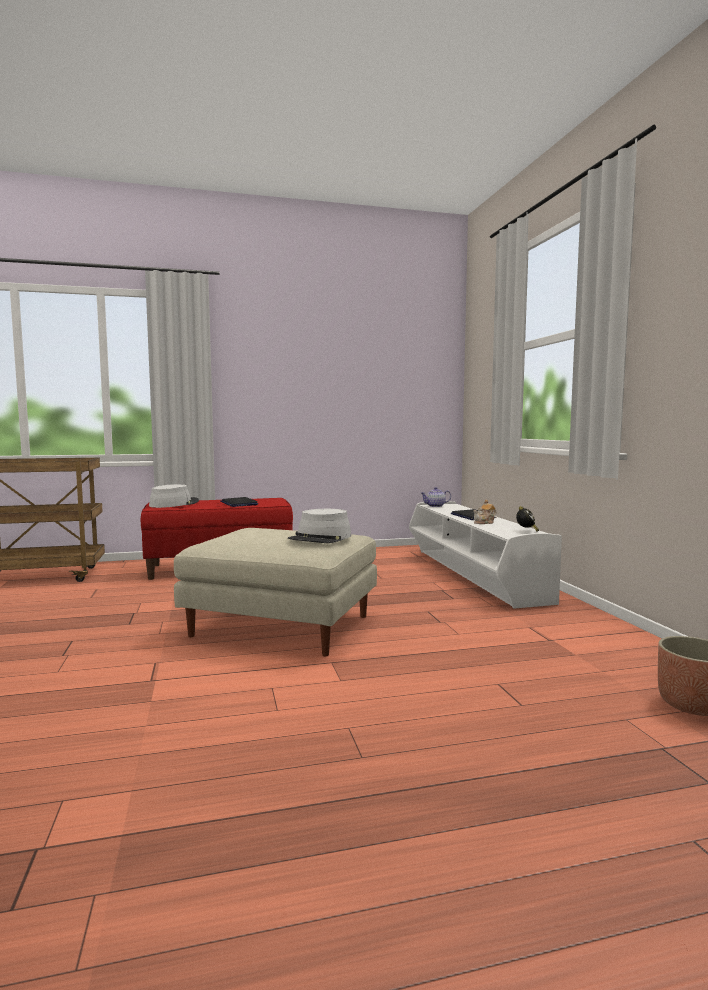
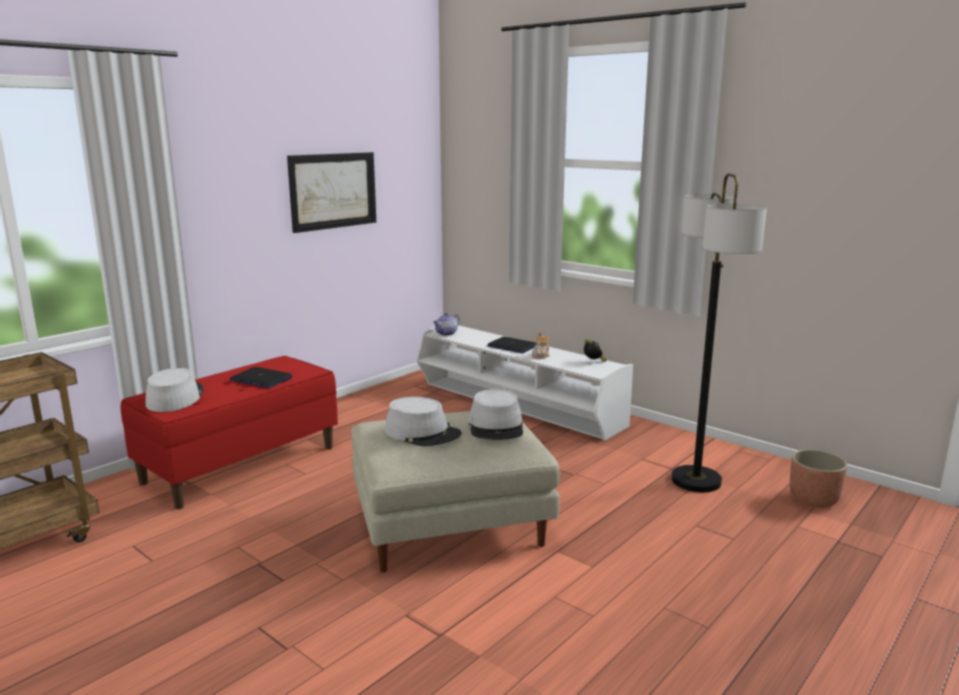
camera: 35 degrees left, 10 degrees up
none -> picture [287,152,376,233]
none -> grey hat [385,397,462,446]
none -> floor lamp [671,173,767,492]

